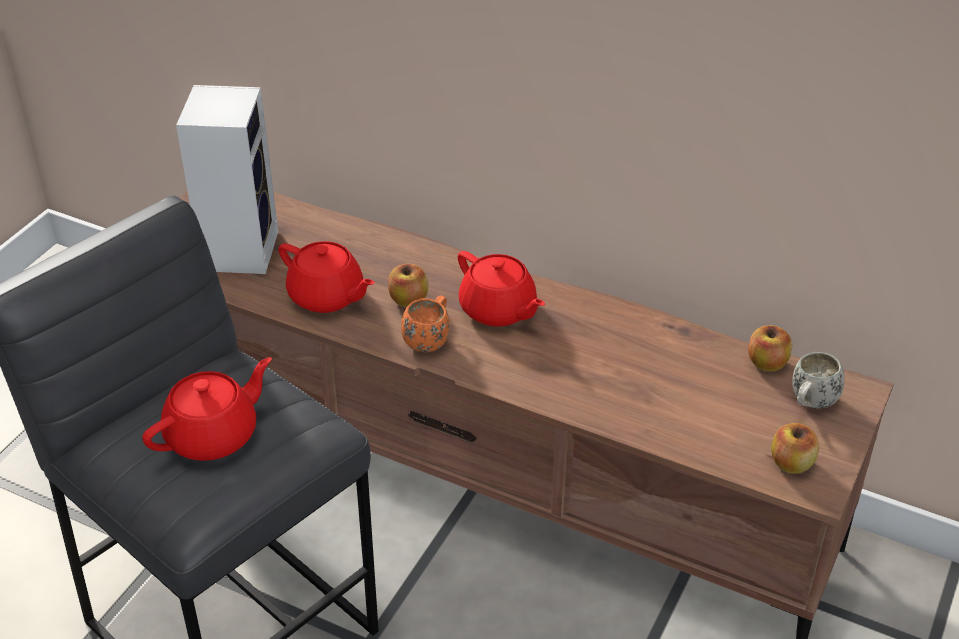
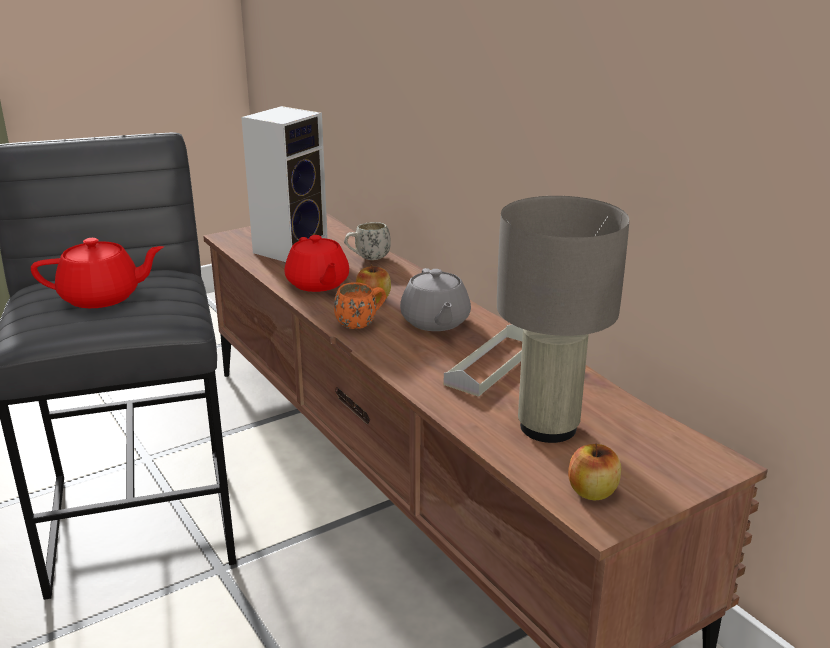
camera: 30 degrees right, 15 degrees down
red teapot [458,251,545,327] -> grey teapot [400,268,471,331]
apple [748,325,792,371] -> none
white mug [792,352,845,408] -> white mug moved to [344,222,391,260]
none -> grey tray [444,324,523,397]
none -> grey table lamp [497,196,629,443]

